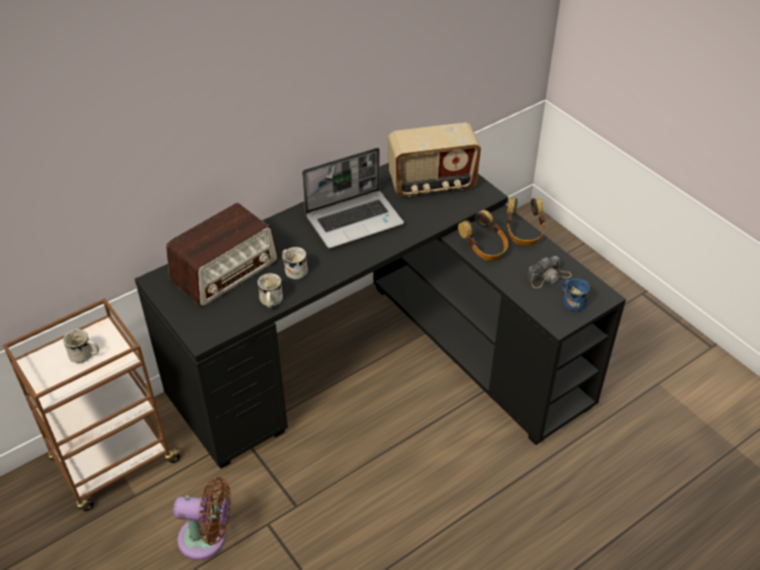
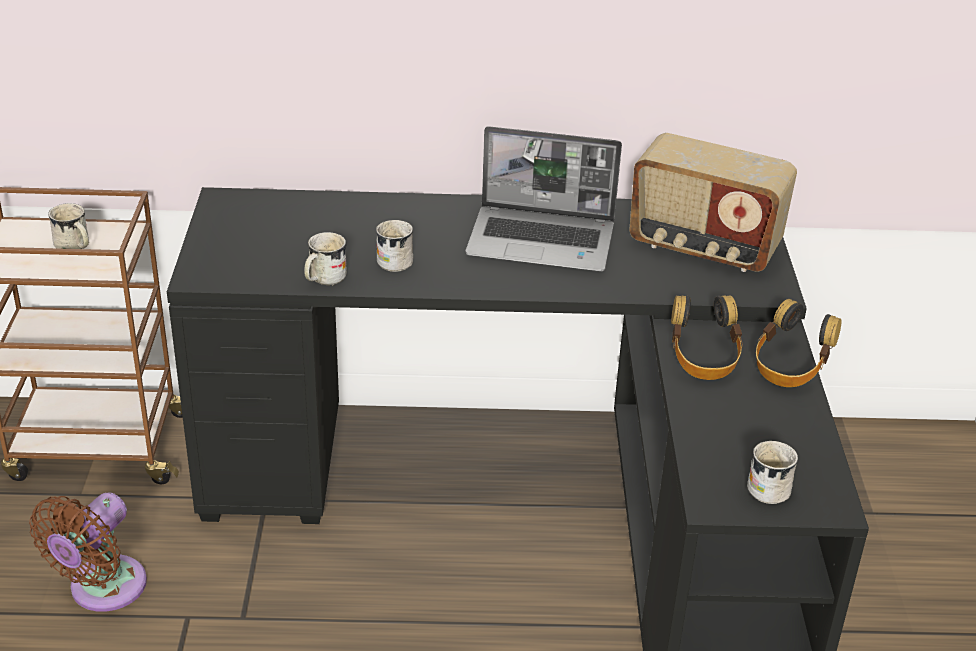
camera: 35 degrees right, 10 degrees down
radio [166,203,278,307] -> none
brown fan [173,477,230,560] -> brown fan turned 75 degrees clockwise [29,492,147,612]
camera [527,256,572,288] -> none
blue mug [562,278,590,311] -> white mug [747,441,798,504]

